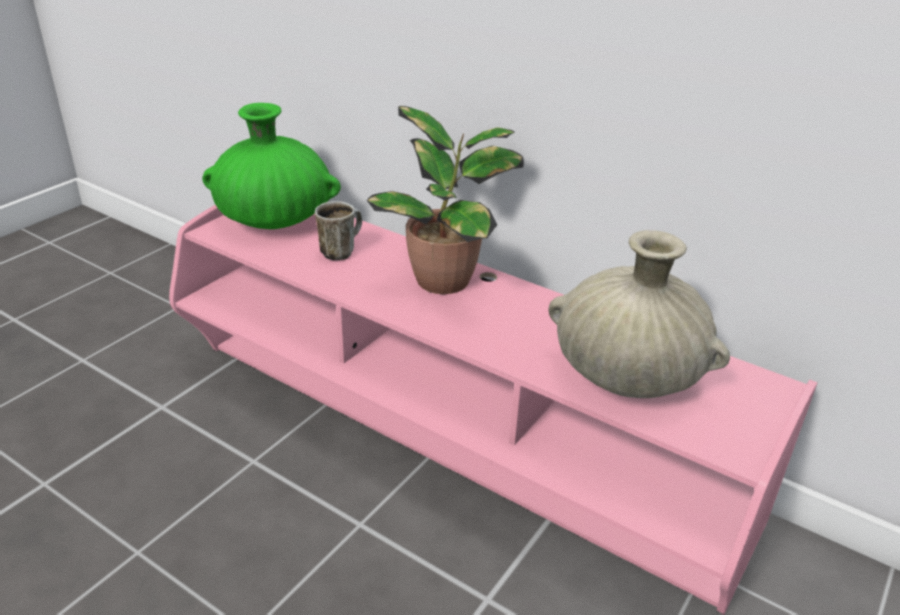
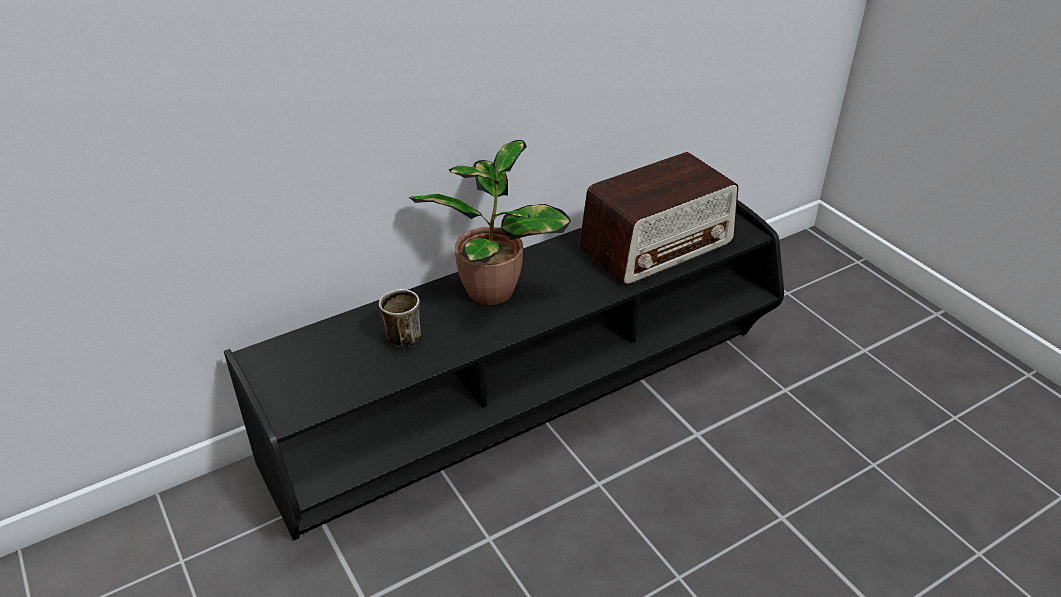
camera: 65 degrees left, 5 degrees up
pink tv stand [169,205,817,614] -> black tv stand [224,200,784,540]
green vase [202,103,341,229] -> none
beige vase [548,230,730,398] -> radio [579,152,738,285]

